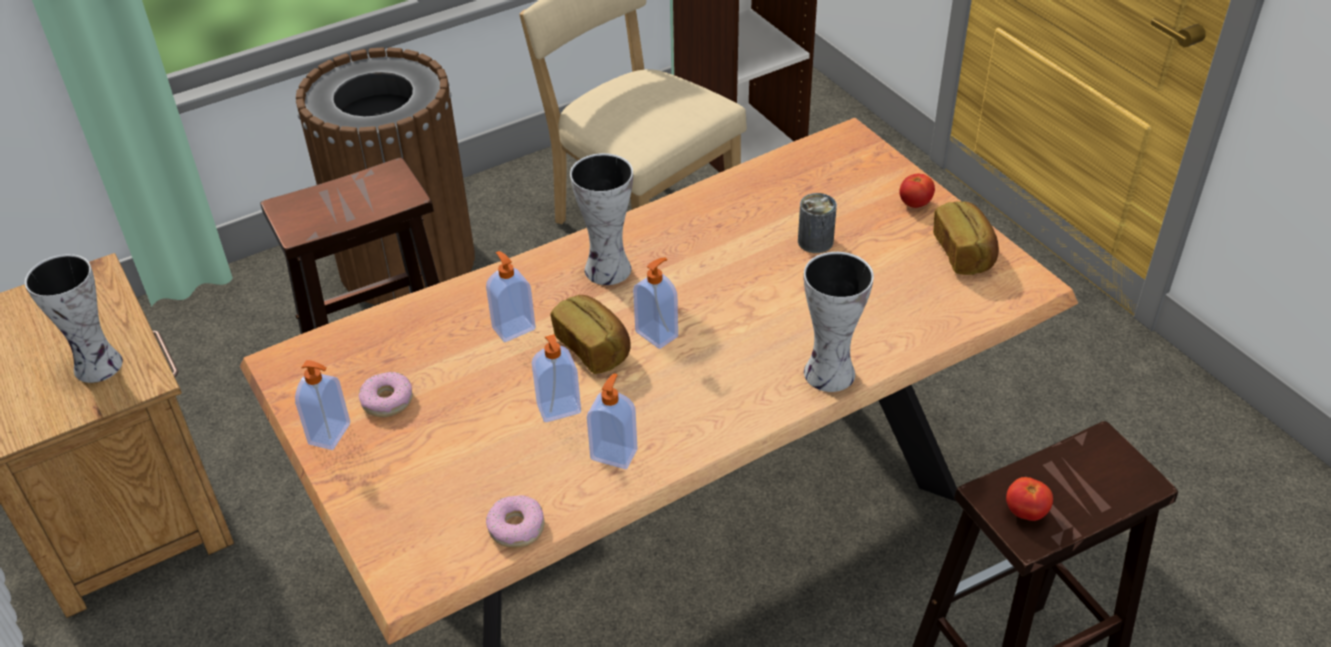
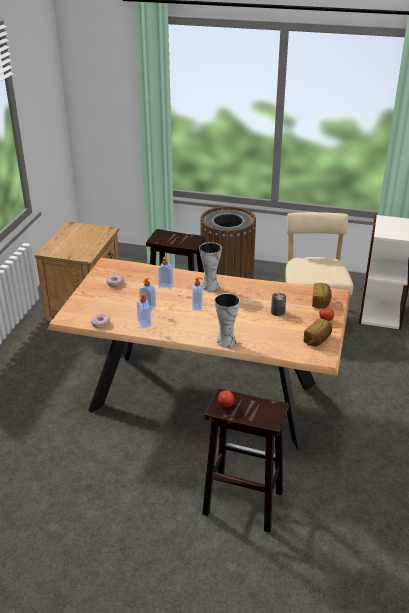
camera: 45 degrees right, 10 degrees down
vase [25,254,123,383] -> none
soap dispenser [295,360,350,450] -> none
bread [551,295,631,374] -> bread moved to [312,283,331,309]

